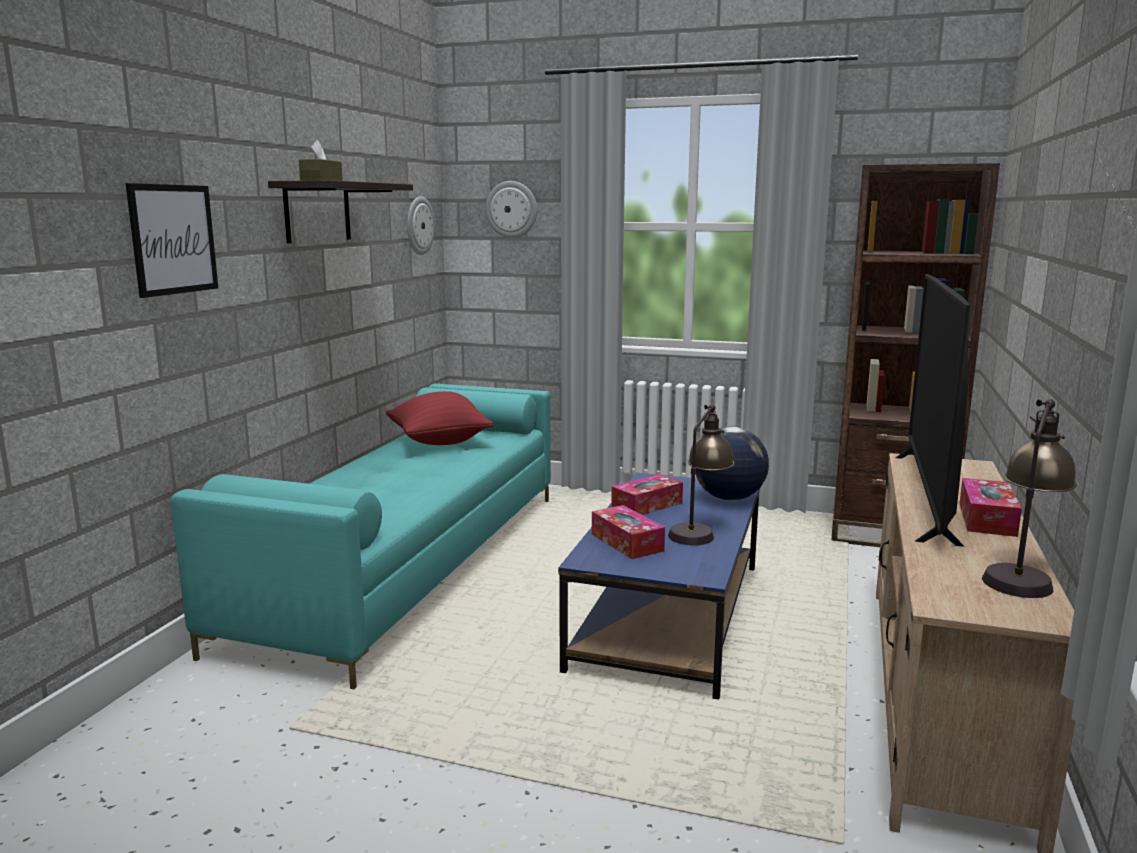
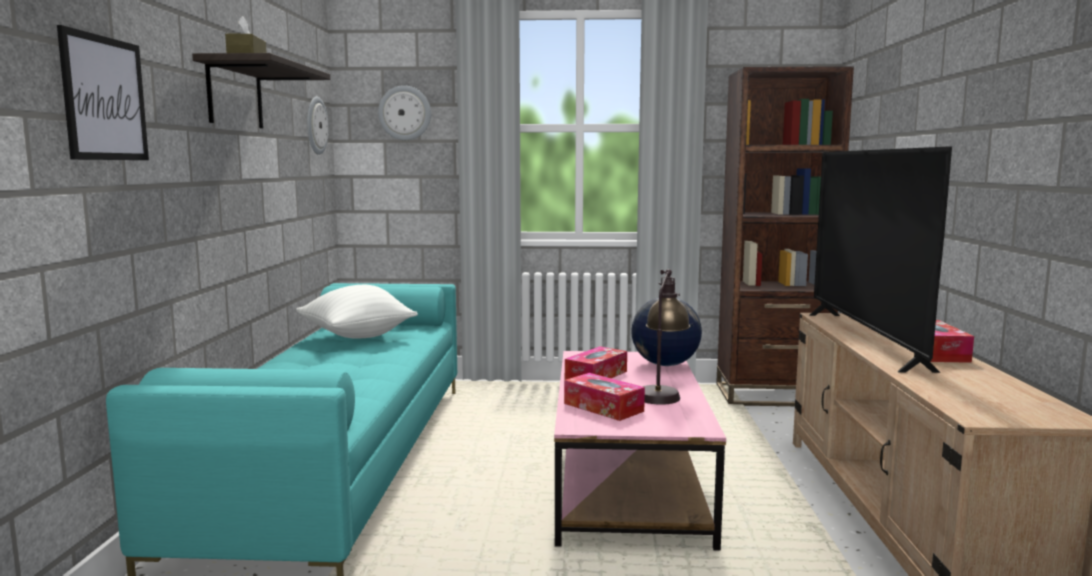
camera: 15 degrees left, 5 degrees down
red pillow [386,391,494,445] -> white pillow [296,285,418,339]
blue coffee table [558,473,760,700] -> pink coffee table [554,351,726,551]
table lamp [982,399,1077,598] -> none

